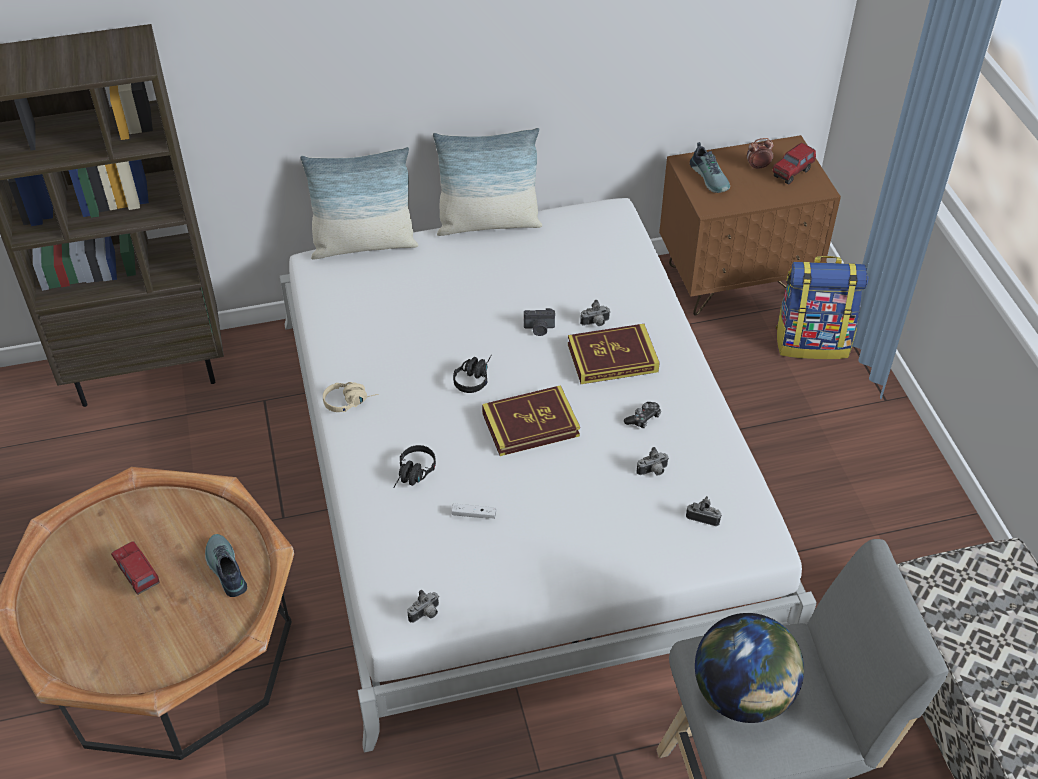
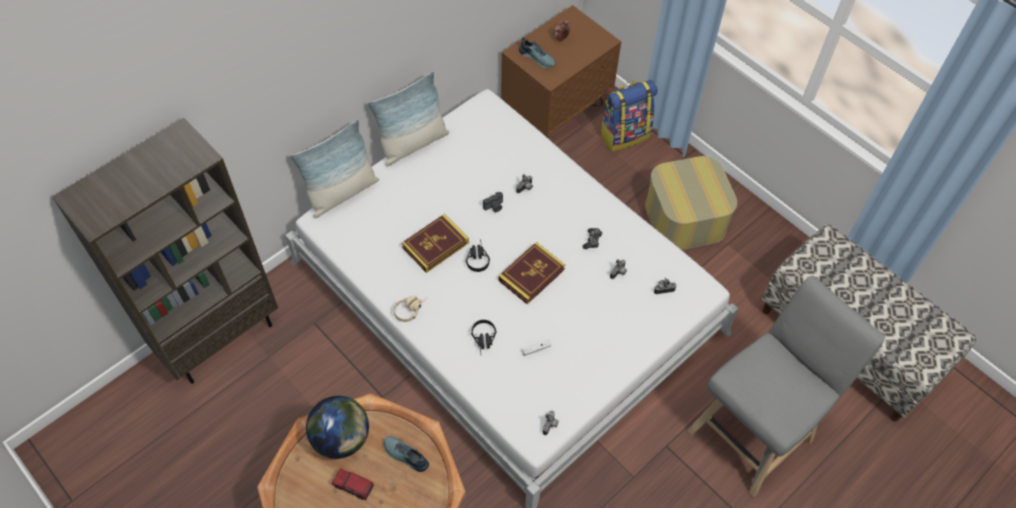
camera: 30 degrees left, 10 degrees up
book [568,324,660,384] -> book moved to [402,214,469,273]
globe [695,613,804,723] -> globe moved to [306,396,369,459]
toy truck [773,143,816,185] -> none
none -> ottoman [645,156,737,250]

